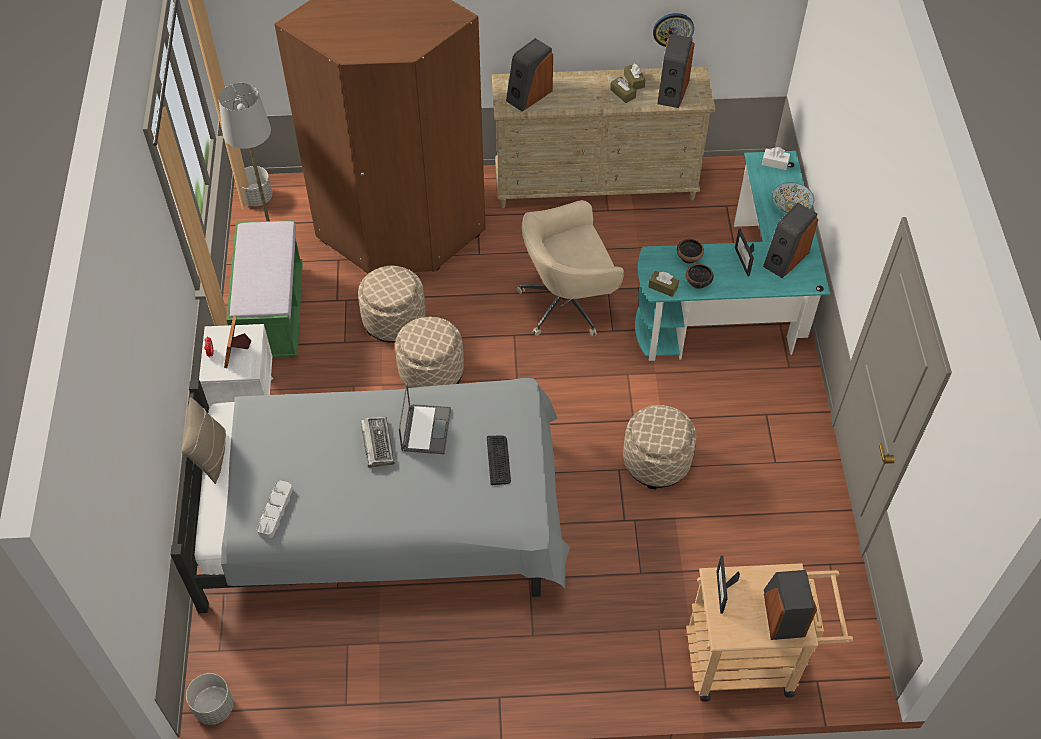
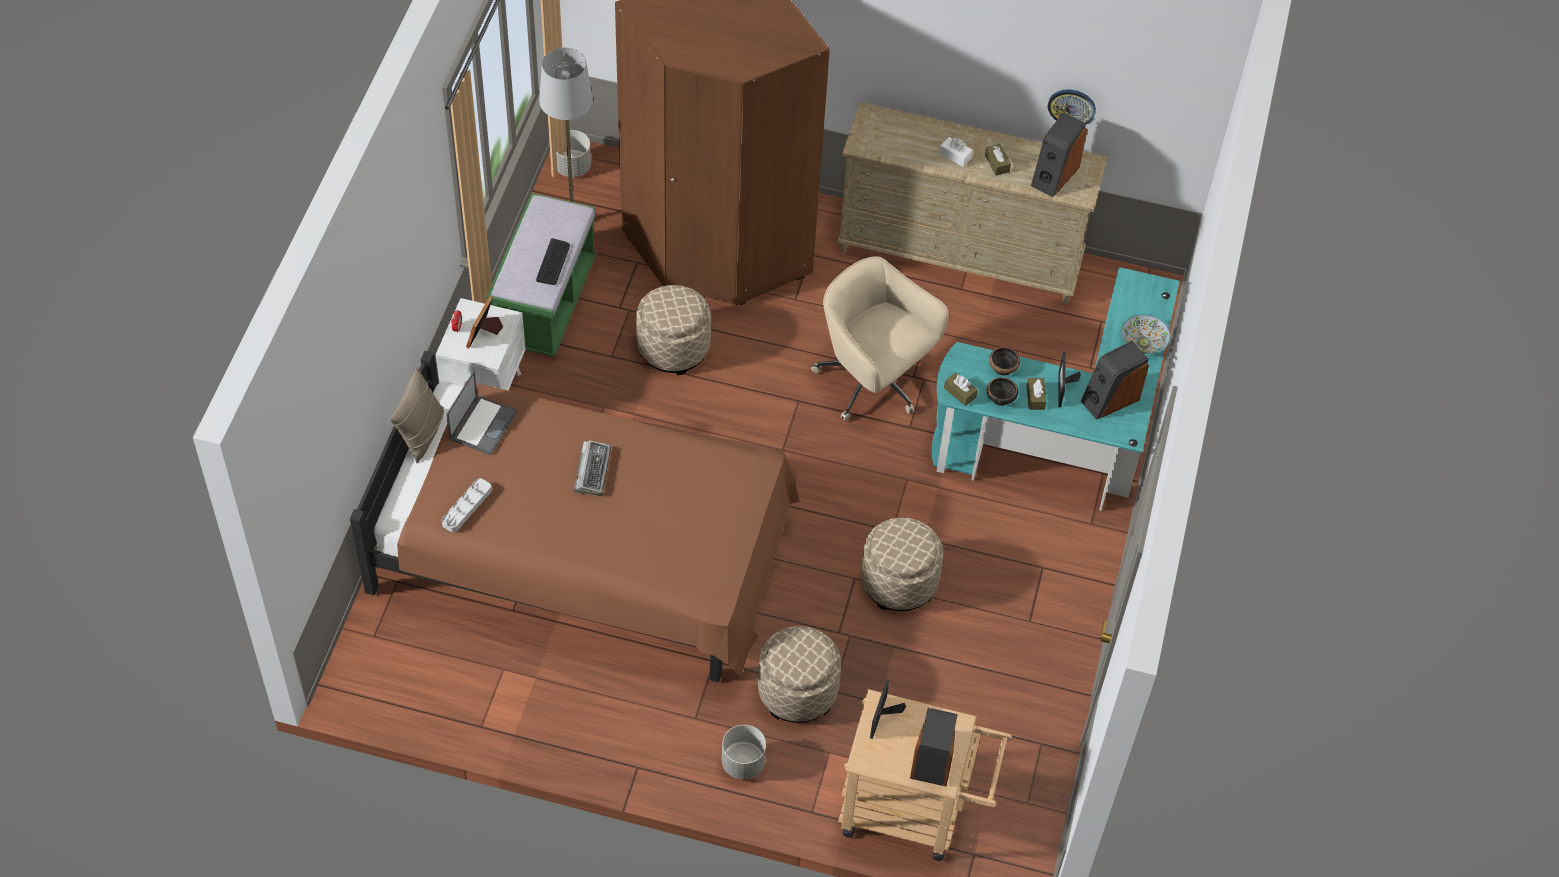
camera: 15 degrees right, 0 degrees up
grey bed [171,378,570,613] -> brown bed [350,351,800,682]
grey planter [186,673,234,725] -> grey planter moved to [722,725,766,780]
beige ottoman [395,317,464,388] -> beige ottoman moved to [758,626,841,723]
laptop [399,383,451,454] -> laptop moved to [446,371,518,455]
keyboard [487,435,511,485] -> keyboard moved to [536,238,570,285]
speaker [506,38,553,111] -> none
beige office chair [517,200,624,336] -> beige office chair turned 45 degrees clockwise [811,256,949,421]
brown tissue box [624,63,646,90] -> brown tissue box moved to [1026,378,1046,410]
white tissue box [762,147,790,170] -> white tissue box moved to [940,137,973,167]

